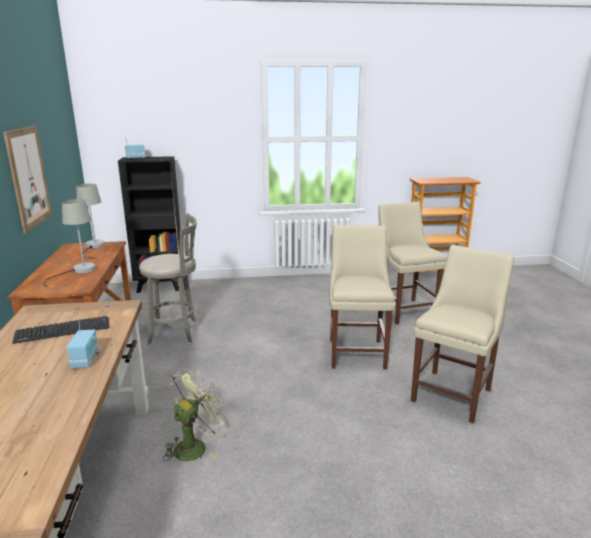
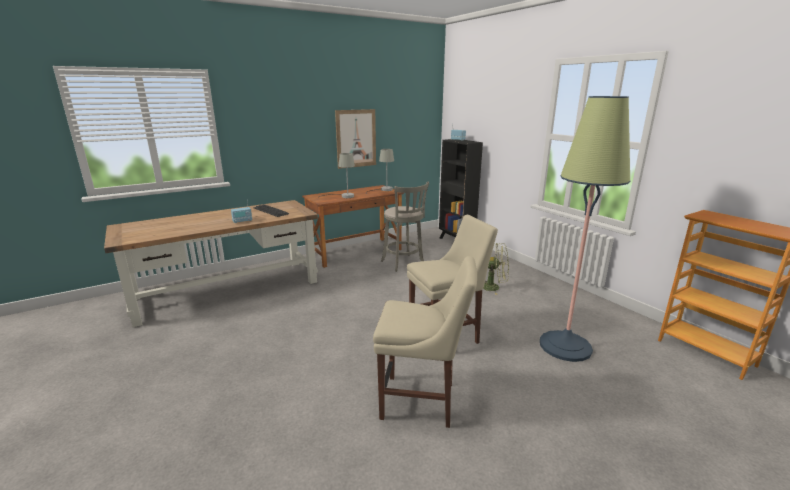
camera: 65 degrees right, 0 degrees up
green fan [163,369,228,461] -> green fan moved to [483,243,509,295]
beige chair [378,202,447,325] -> floor lamp [540,96,630,362]

